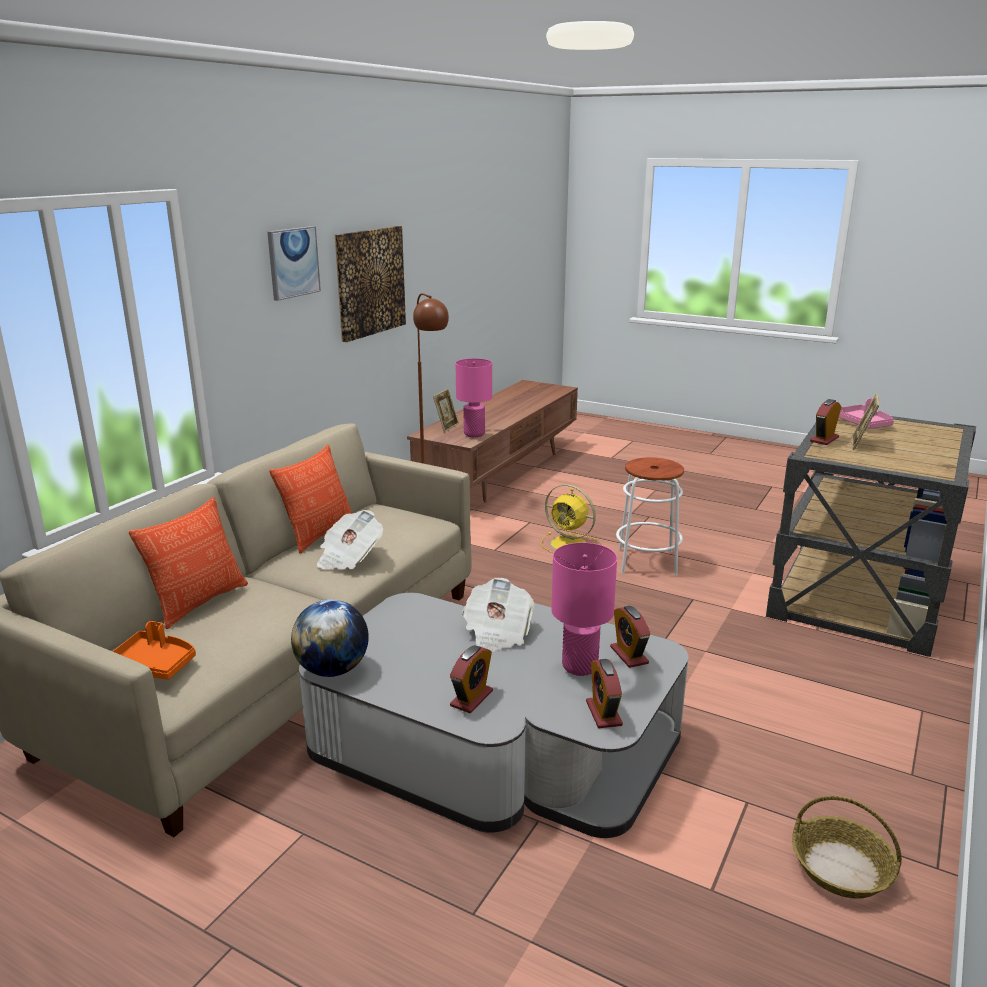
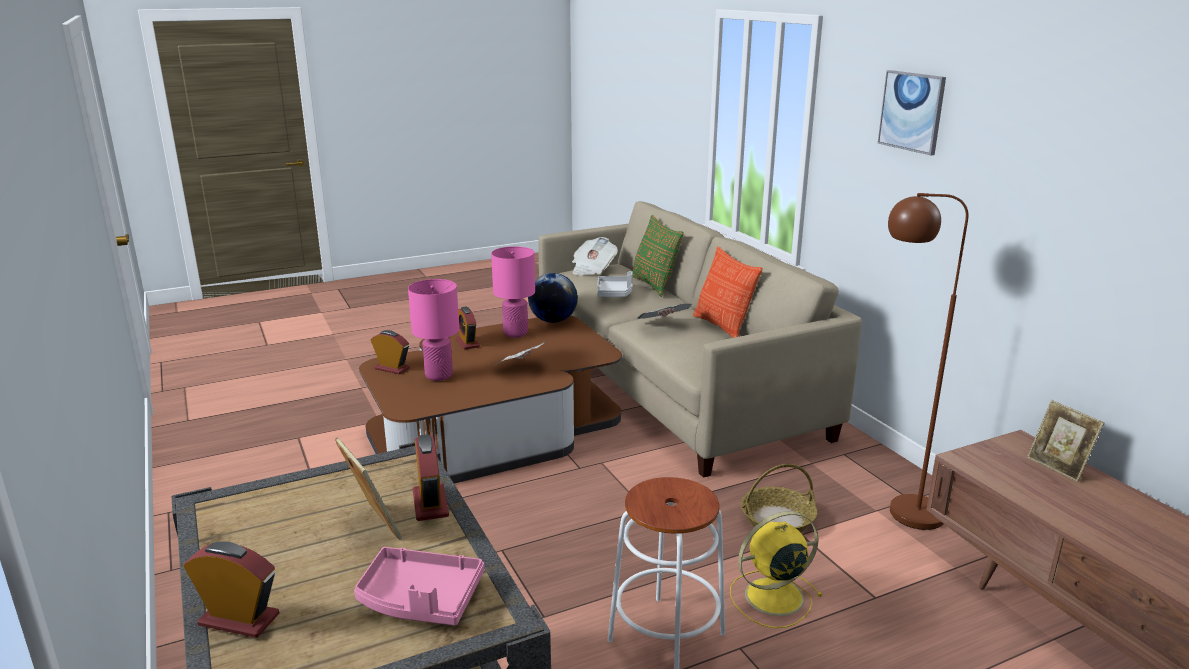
camera: 125 degrees right, 0 degrees up
orange tray [112,621,196,680] -> newspaper [572,237,618,275]
orange pillow [129,497,248,629] -> green pillow [632,215,684,297]
grey coffee table [299,592,688,838] -> brown coffee table [359,315,622,484]
picture [335,226,406,342] -> none
pink table lamp [455,358,492,437] -> pink table lamp moved to [491,246,535,338]
alarm clock [610,606,650,668] -> alarm clock moved to [183,541,279,638]
basket [792,795,902,899] -> basket moved to [741,464,817,532]
none -> grey tray [597,271,633,297]

